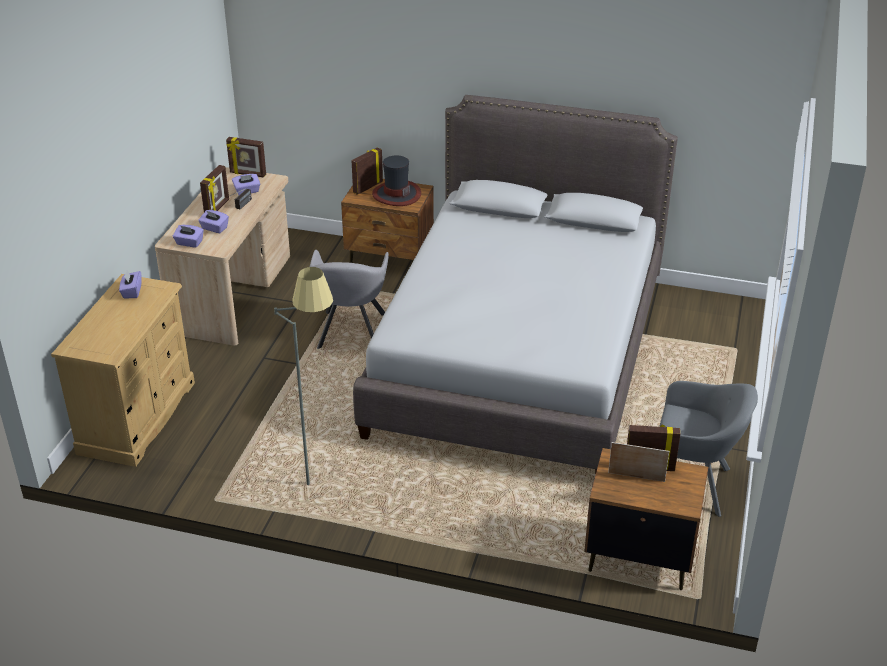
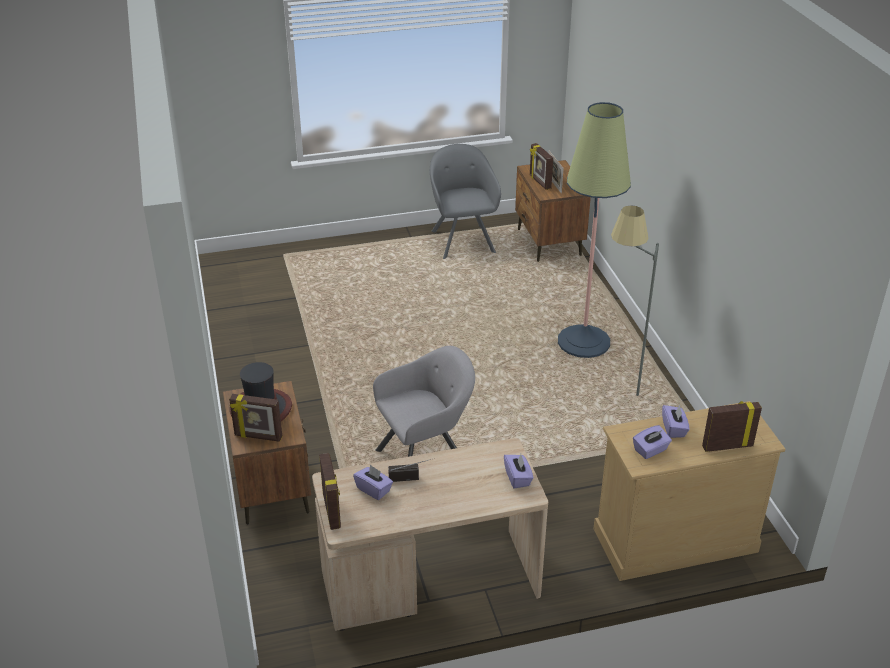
camera: 120 degrees left, 0 degrees up
purple tissue box [198,210,229,233] -> purple tissue box moved to [662,405,690,438]
picture frame [200,165,229,212] -> picture frame moved to [702,401,762,452]
grey bed [353,95,678,474] -> none
none -> floor lamp [558,102,631,358]

